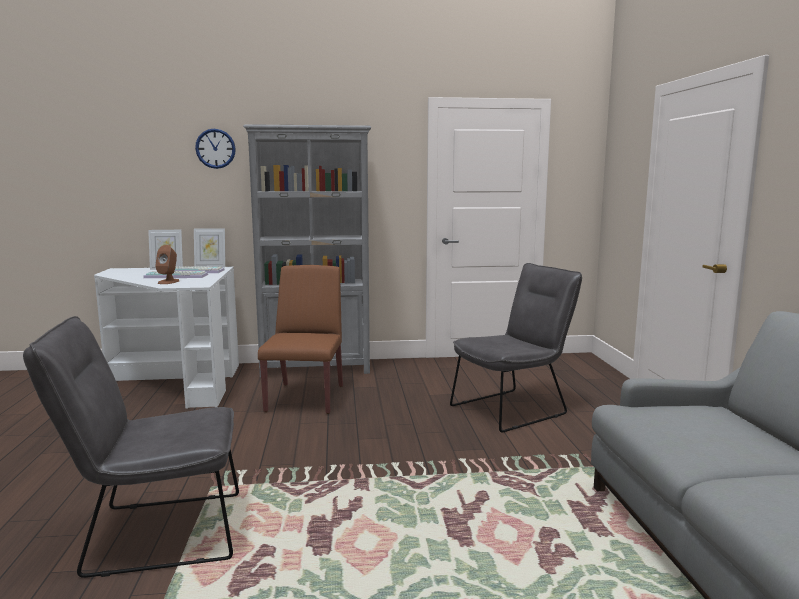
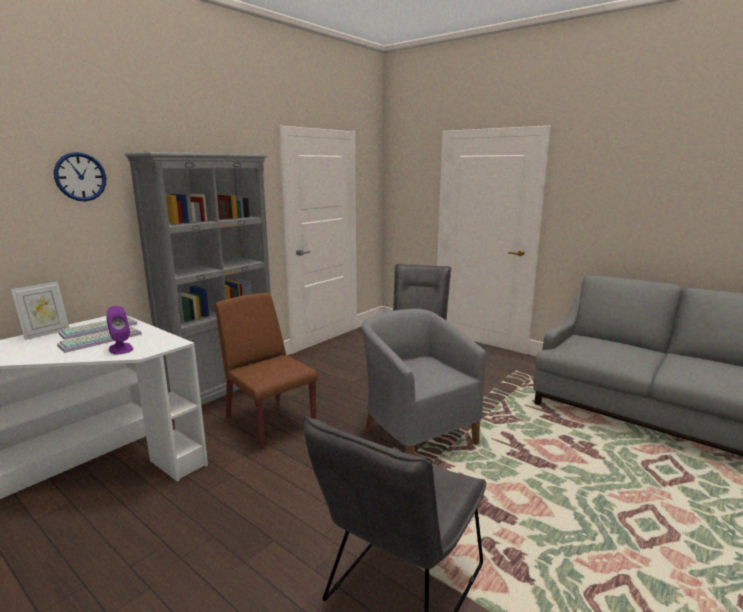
camera: 45 degrees left, 5 degrees up
brown speaker [155,245,180,284] -> purple speaker [106,305,133,355]
picture frame [194,229,225,267] -> none
none -> grey armchair [362,309,486,455]

